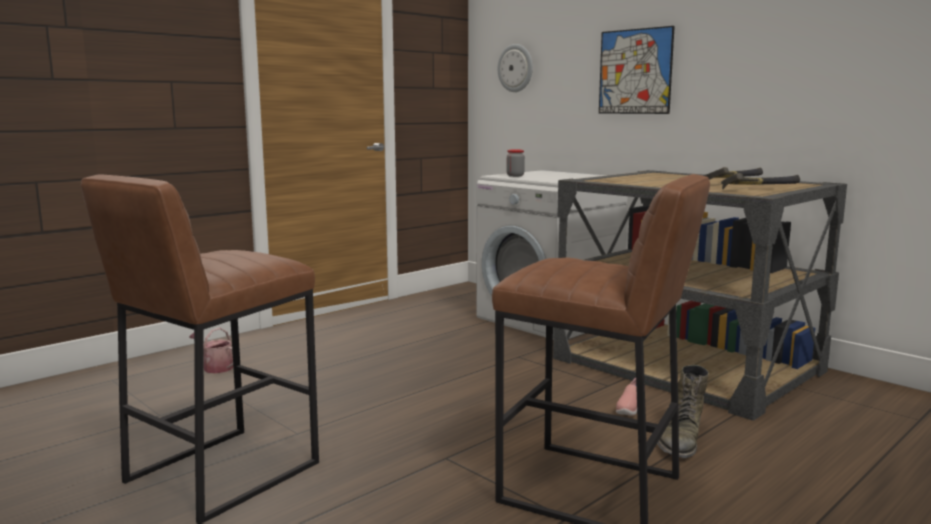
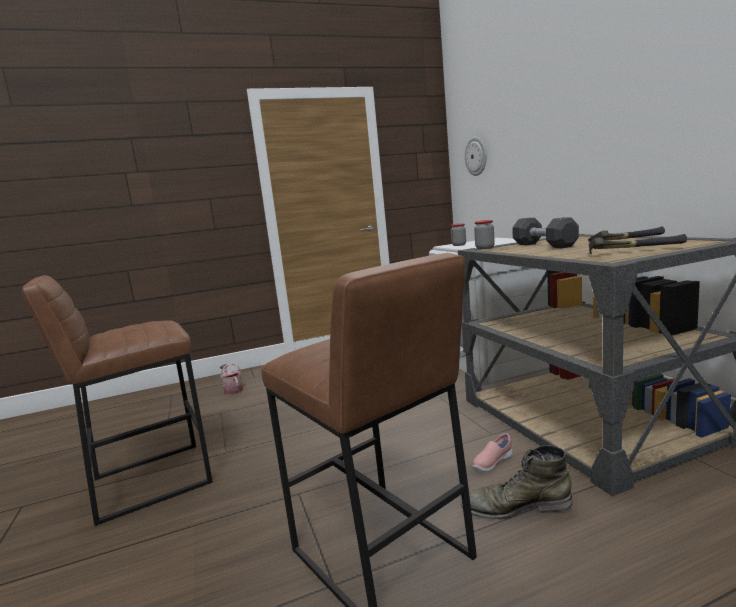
camera: 25 degrees right, 0 degrees up
picture [599,26,675,114] -> none
green boot [657,365,709,458] -> green boot turned 45 degrees clockwise [461,445,573,520]
none -> jar [474,220,495,249]
none -> black dumbbell [512,217,579,248]

